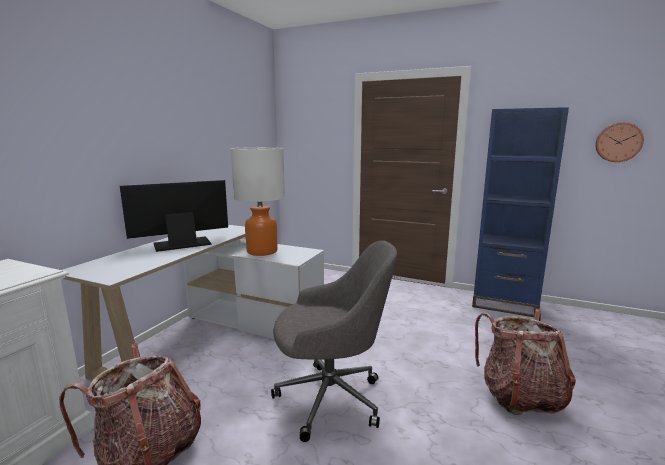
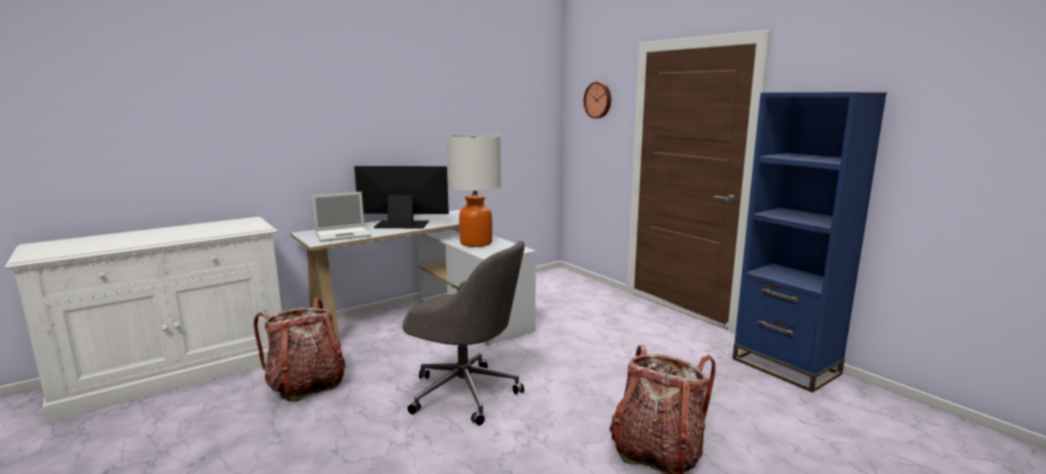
camera: 30 degrees right, 0 degrees up
wall clock [595,122,644,162] -> wall clock moved to [583,82,611,118]
none -> laptop [312,192,372,242]

